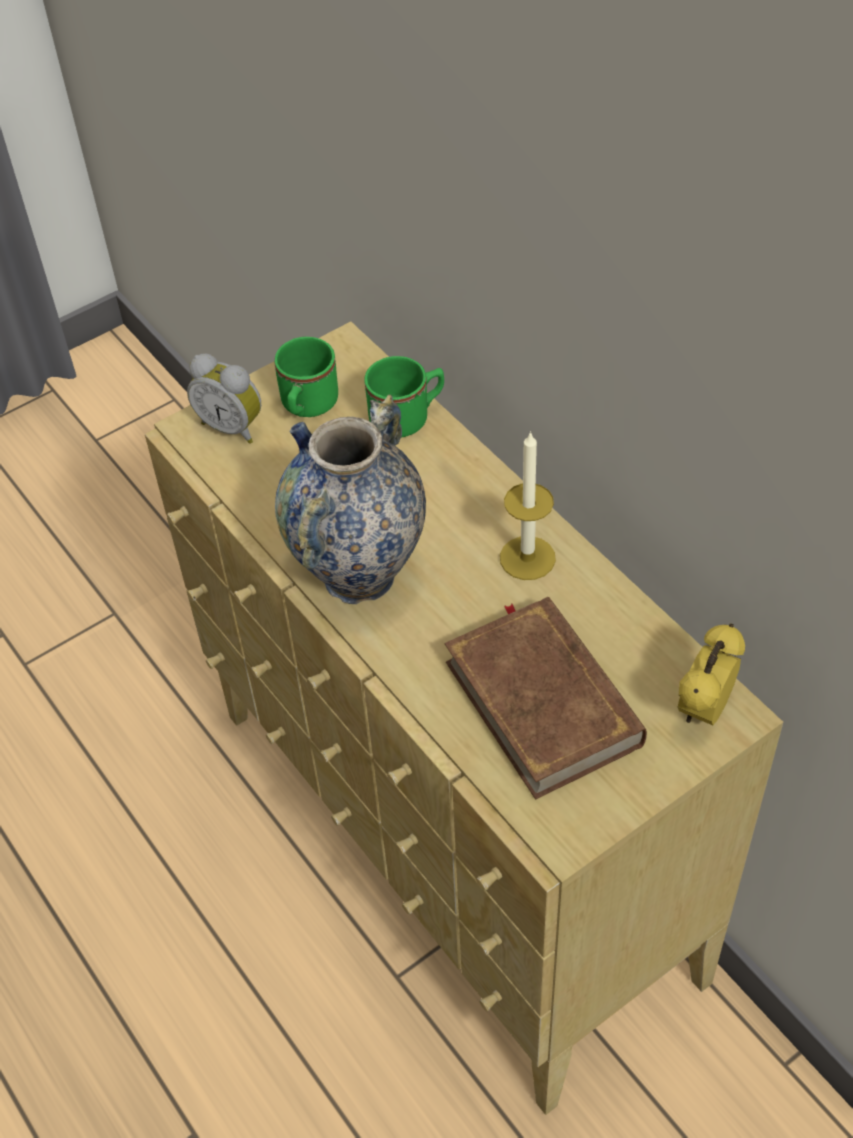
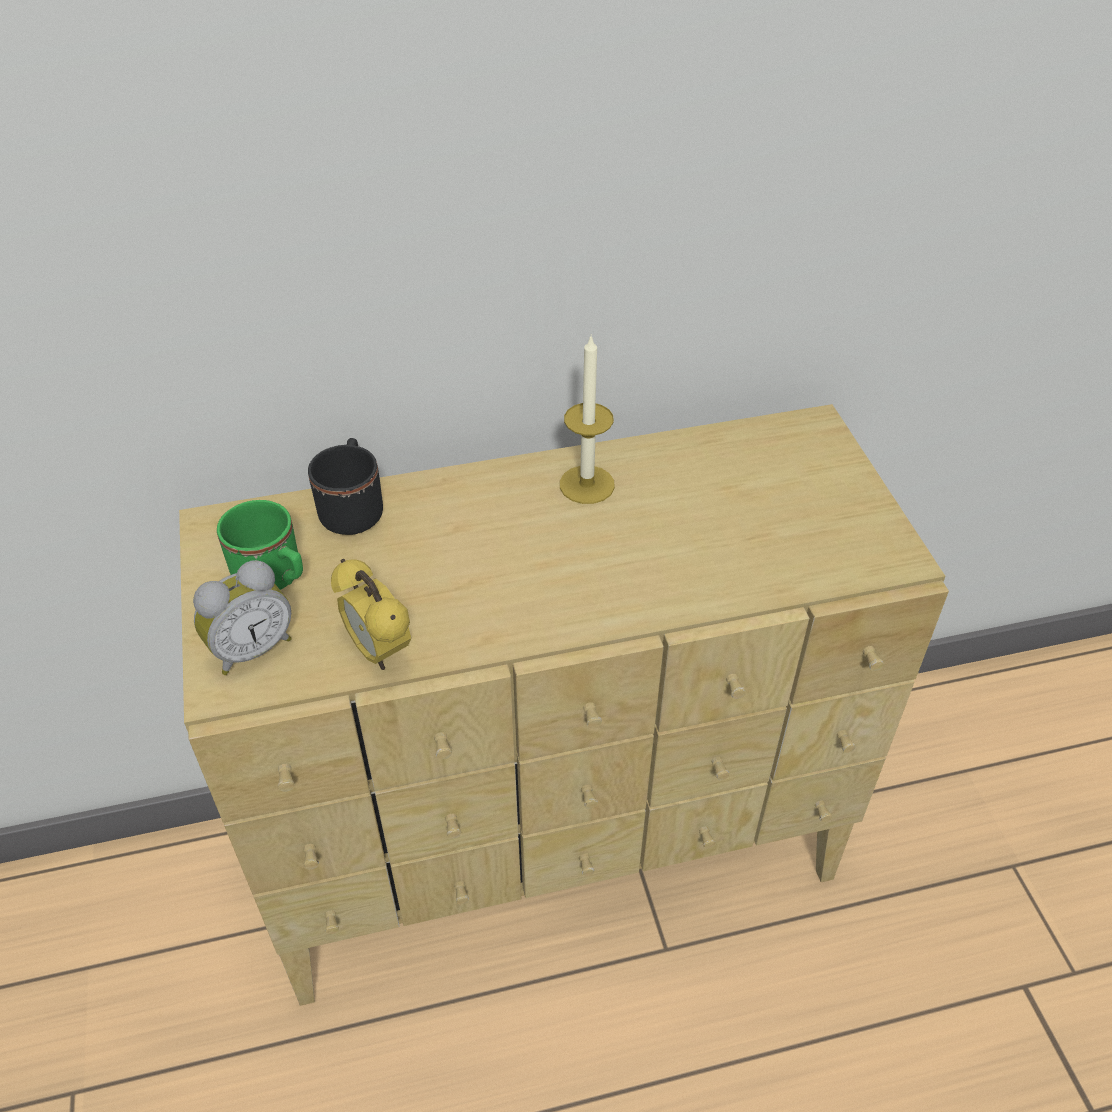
camera: 70 degrees left, 5 degrees down
vase [275,395,426,604] -> none
green mug [364,356,444,437] -> black mug [308,438,383,535]
brown book [445,597,647,800] -> none
alarm clock [678,624,745,725] -> alarm clock moved to [331,559,411,670]

